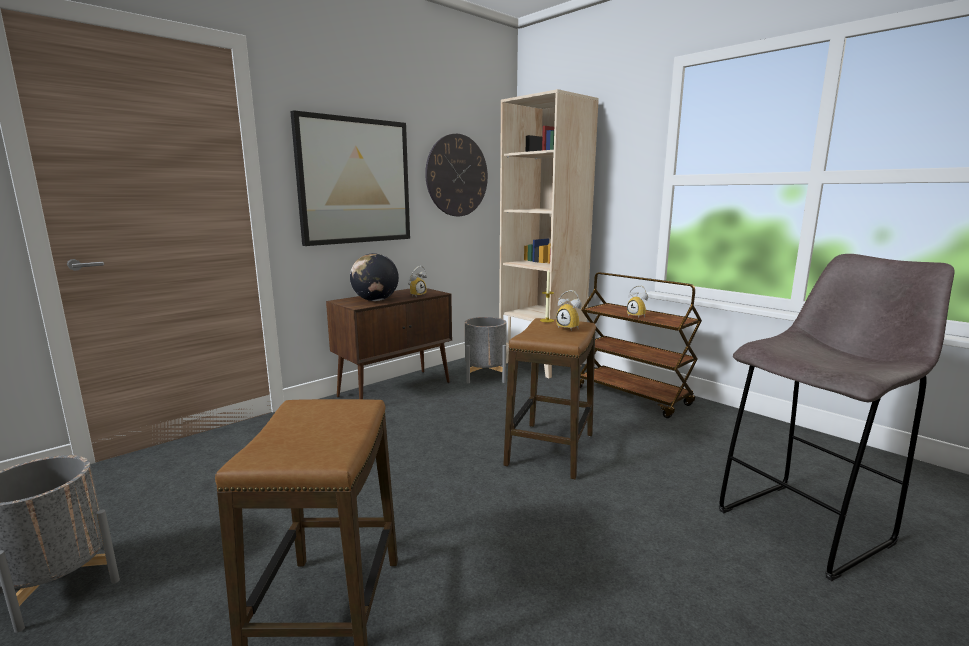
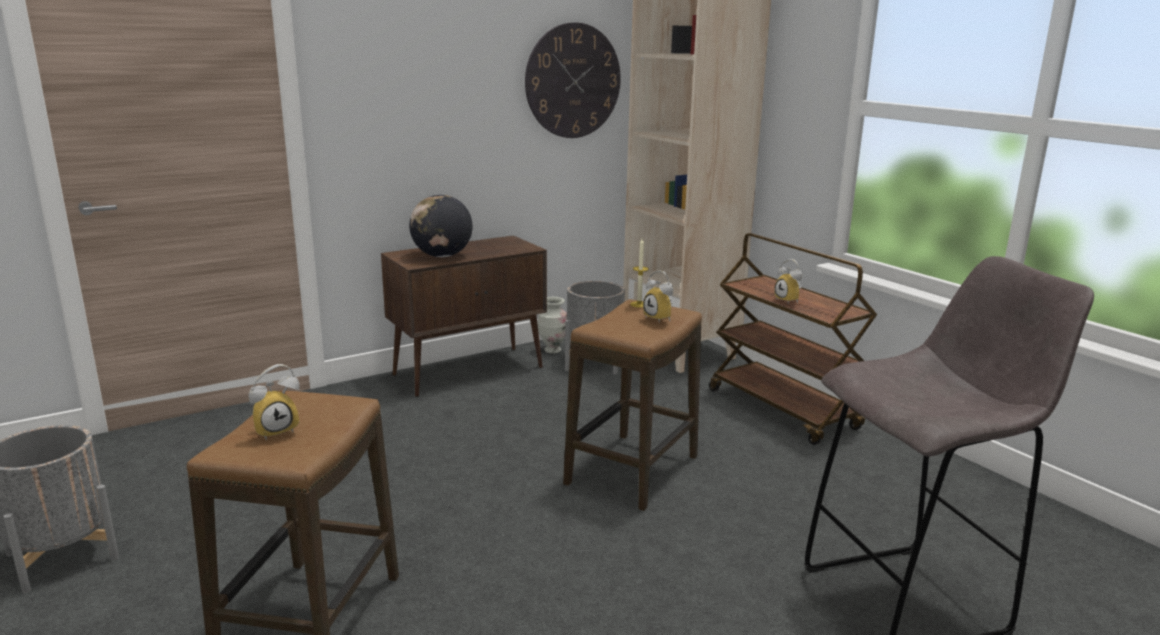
camera: 10 degrees right, 5 degrees up
picture [290,110,410,246] -> none
alarm clock [408,266,427,296] -> alarm clock moved to [249,364,300,440]
none -> vase [537,297,567,354]

